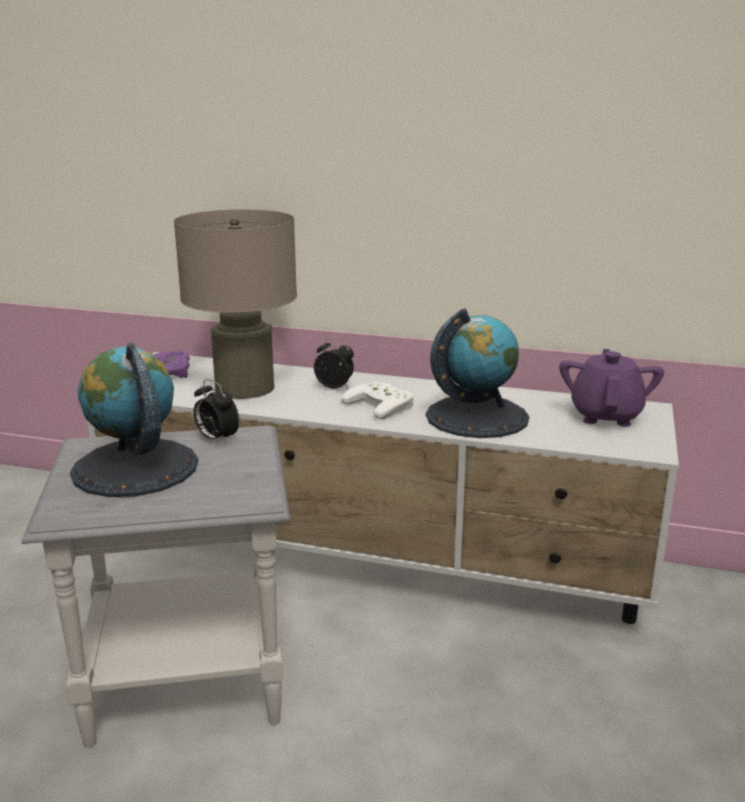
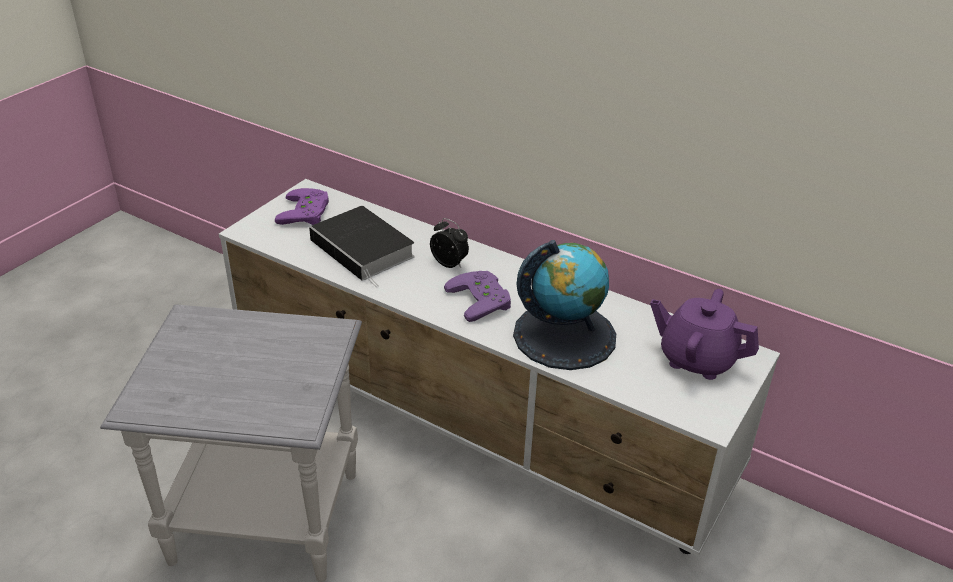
camera: 15 degrees right, 15 degrees up
globe [70,343,198,497] -> none
beige table lamp [174,210,297,399] -> book [309,206,415,287]
alarm clock [194,379,239,444] -> none
white game controller [341,381,414,420] -> purple game controller [444,271,511,322]
purple teapot [559,349,664,427] -> purple teapot turned 90 degrees counterclockwise [650,289,759,380]

